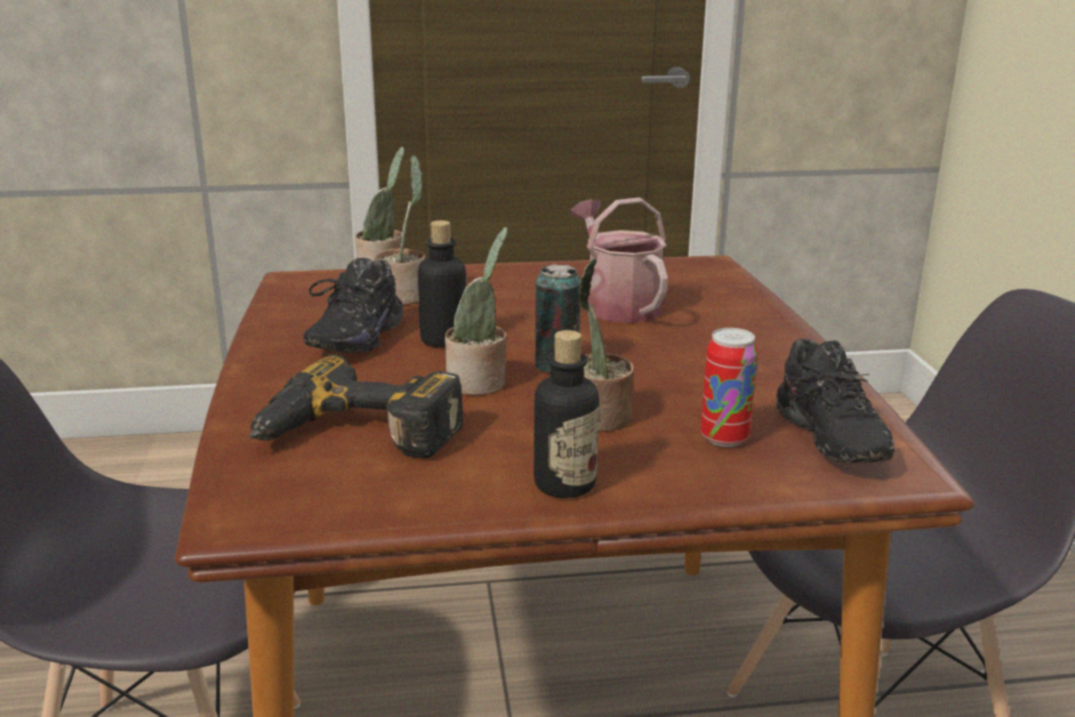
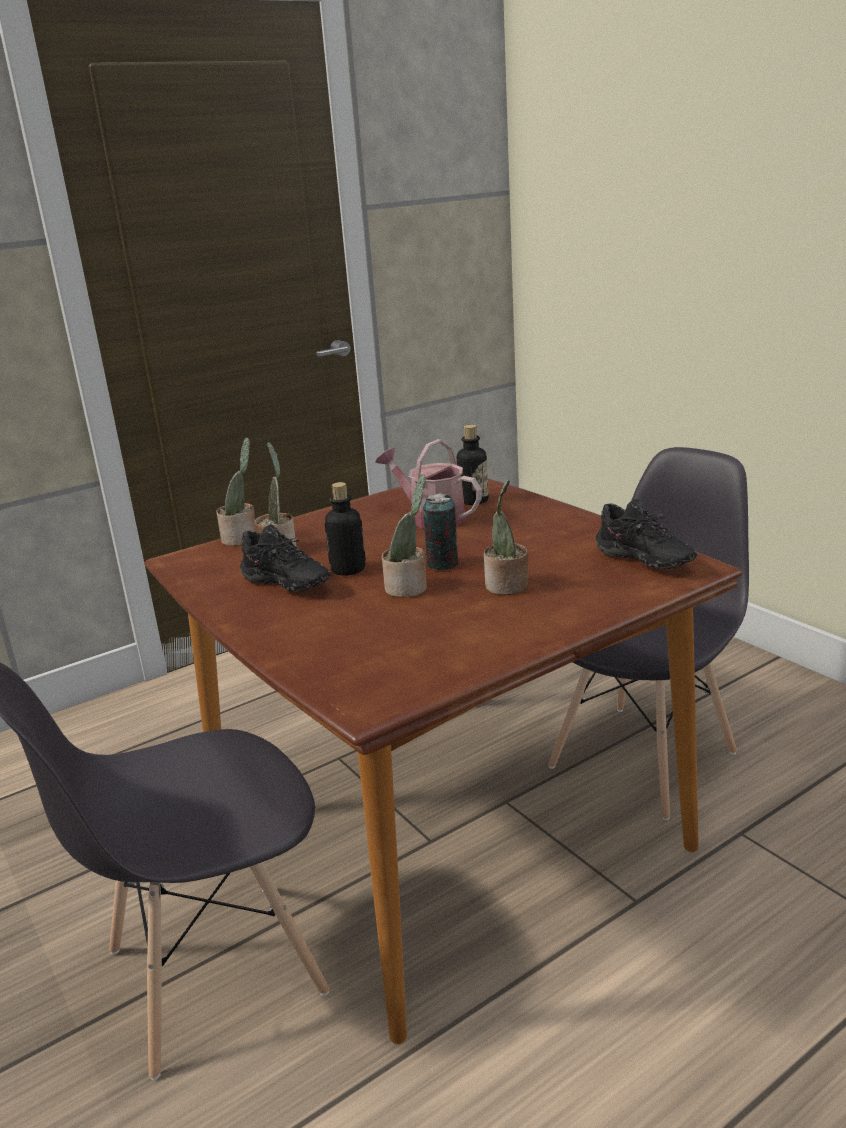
camera: 25 degrees left, 0 degrees up
power drill [249,355,463,458] -> none
black shoe [303,258,403,353] -> black shoe turned 45 degrees counterclockwise [240,524,331,592]
bottle [534,330,599,498] -> bottle moved to [457,425,489,505]
can [701,328,758,447] -> none

